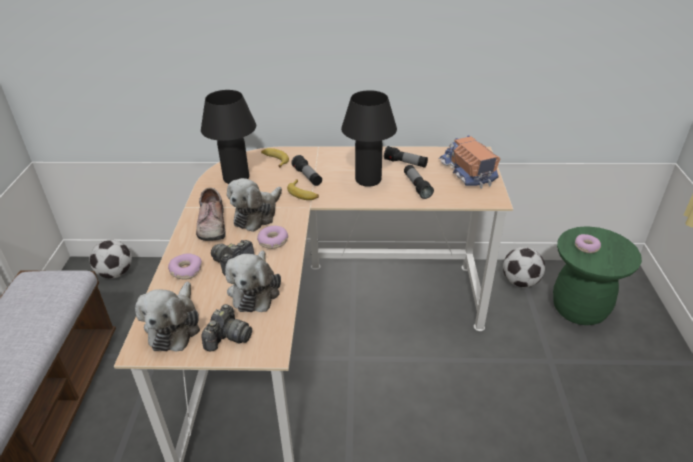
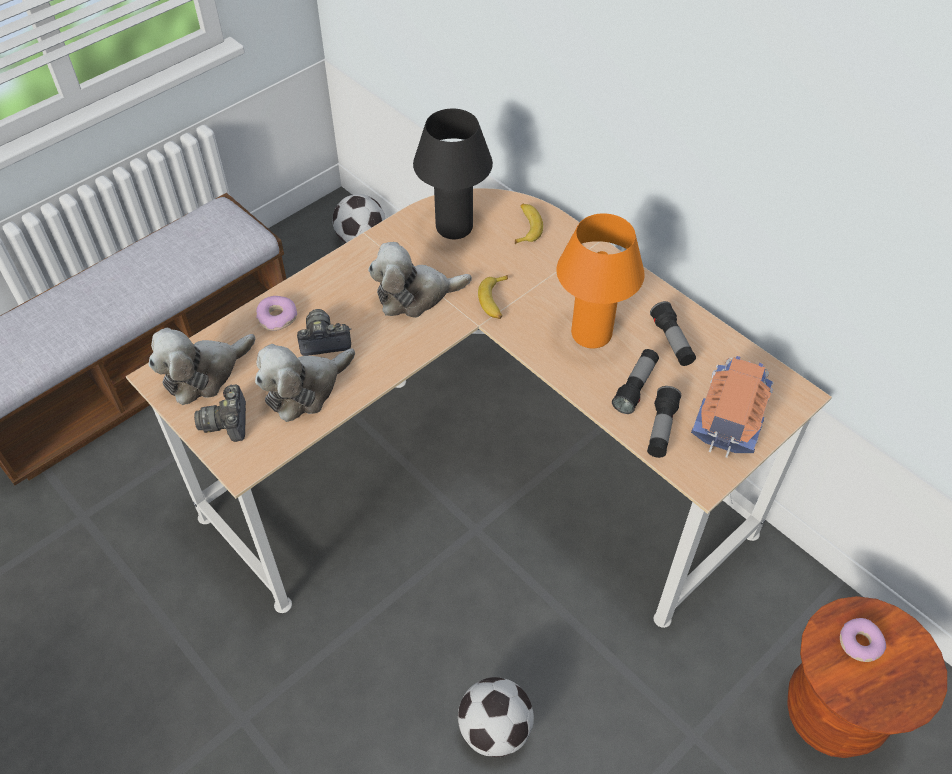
camera: 45 degrees right, 15 degrees up
shoe [196,188,226,241] -> none
camera [201,304,252,352] -> camera turned 105 degrees clockwise [194,384,246,442]
donut [257,225,288,249] -> none
flashlight [291,155,322,186] -> flashlight moved to [647,386,681,458]
black table lamp [341,90,397,187] -> orange table lamp [557,213,645,349]
football [503,247,545,287] -> football moved to [458,677,534,757]
green stool [553,226,642,325] -> brown stool [787,596,947,758]

